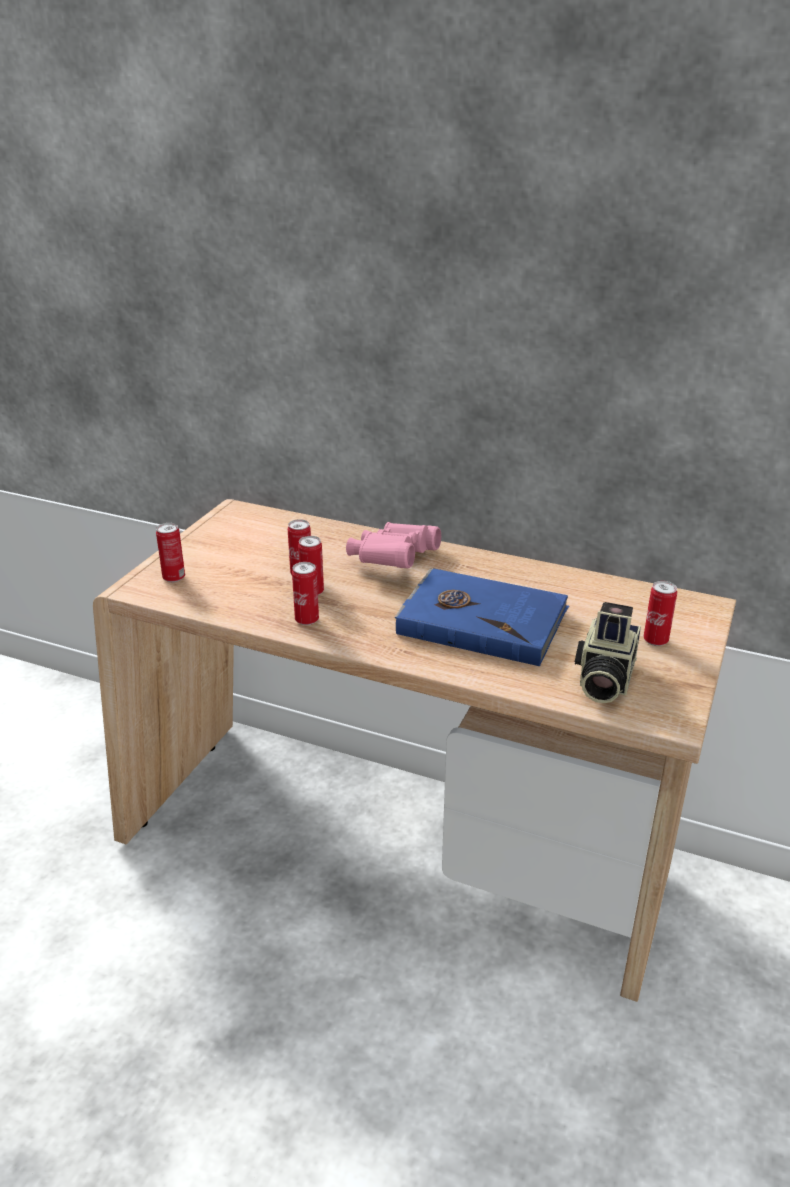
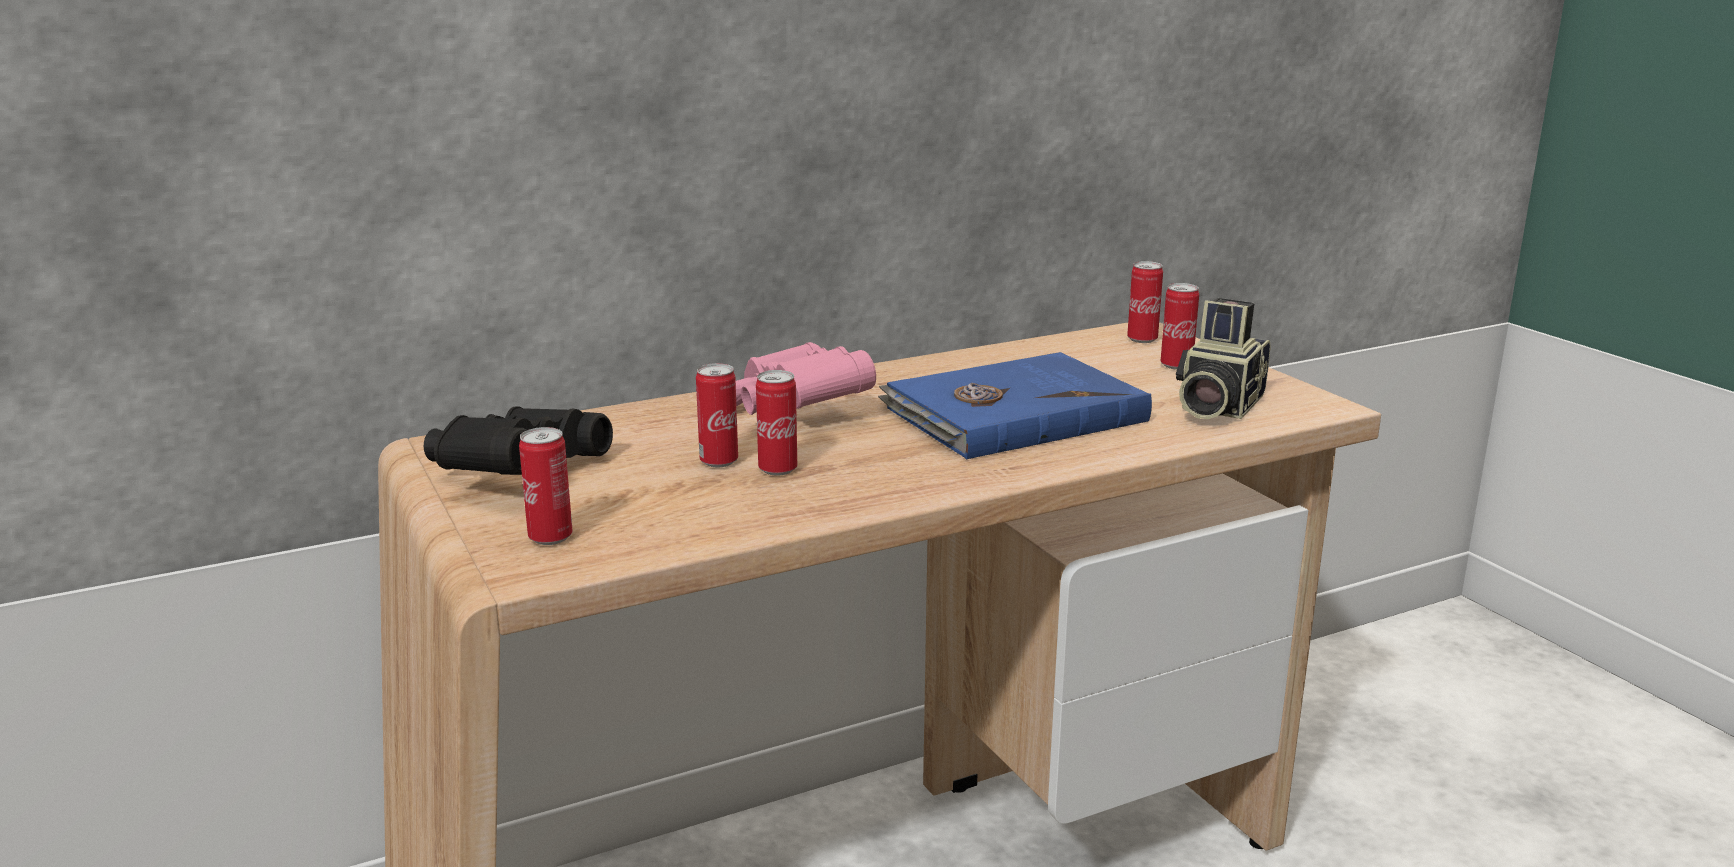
camera: 50 degrees left, 10 degrees down
can [292,562,319,625] -> can moved to [1127,261,1163,343]
camera [575,602,641,703] -> camera turned 60 degrees clockwise [1176,298,1270,419]
none -> black binoculars [424,406,613,475]

